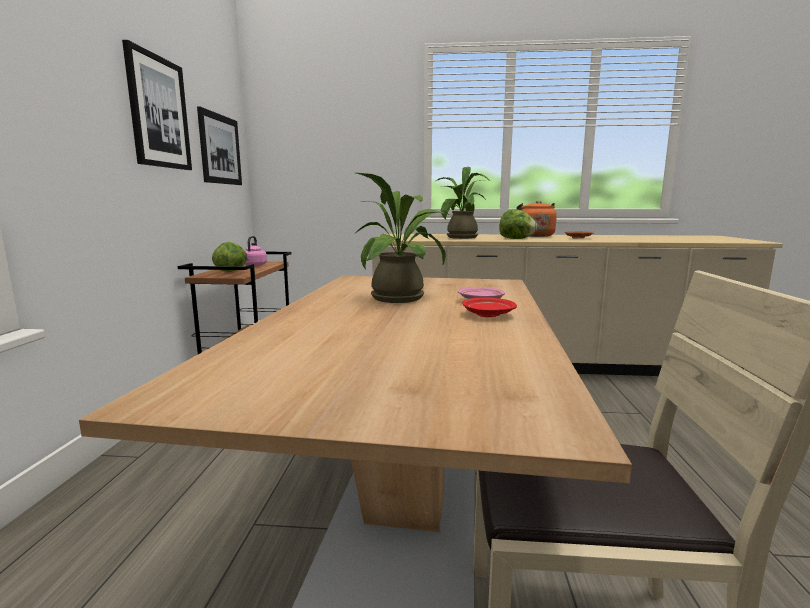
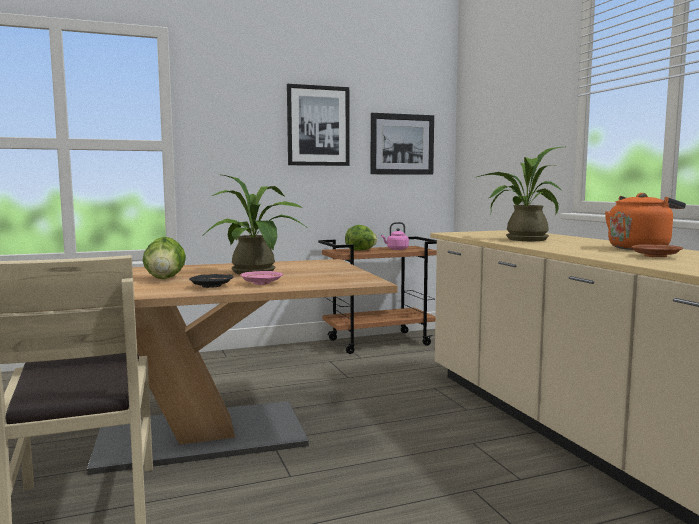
camera: 65 degrees right, 5 degrees down
red plate [462,298,517,317] -> black plate [189,274,233,288]
lettuce [499,209,537,239] -> lettuce moved to [143,237,186,279]

